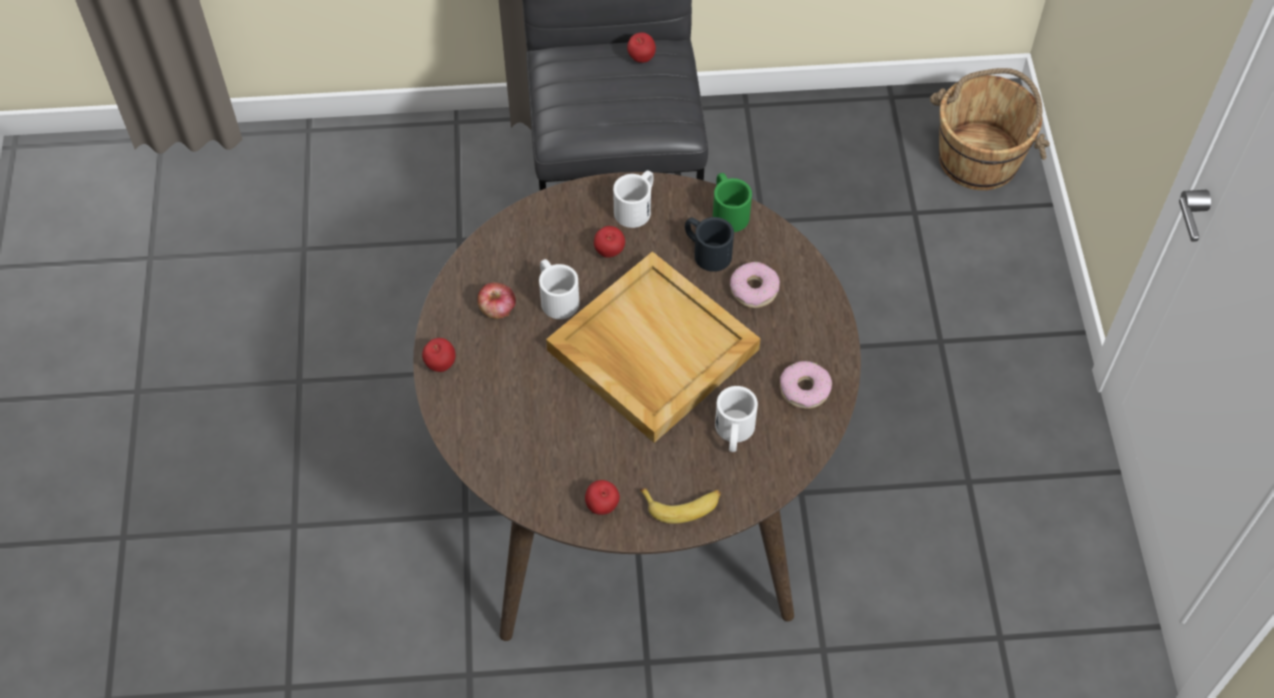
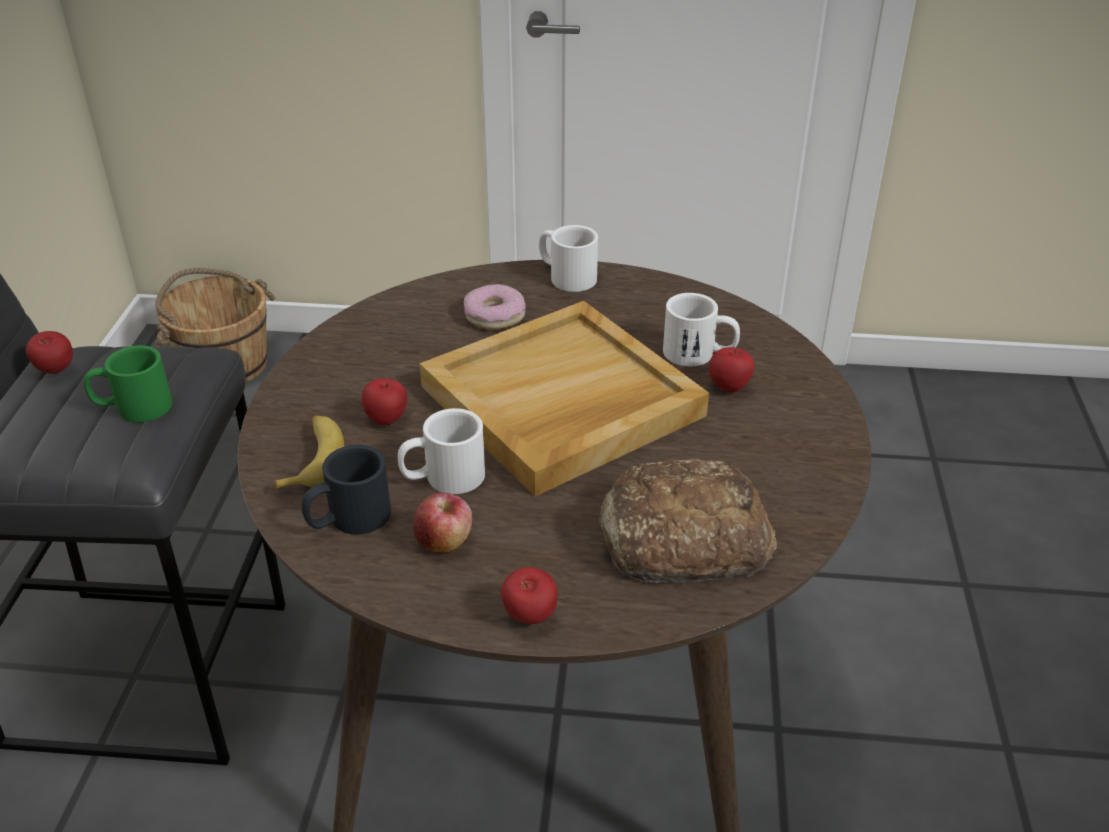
camera: 80 degrees left, 20 degrees down
apple [585,480,620,515] -> apple moved to [709,347,754,392]
white mug [613,170,653,228] -> white mug moved to [539,225,598,292]
banana [640,488,721,524] -> banana moved to [273,415,344,490]
black mug [685,217,734,272] -> black mug moved to [301,445,391,534]
green mug [713,173,752,232] -> green mug moved to [84,345,172,422]
donut [780,361,832,409] -> none
none -> bread [599,459,777,583]

